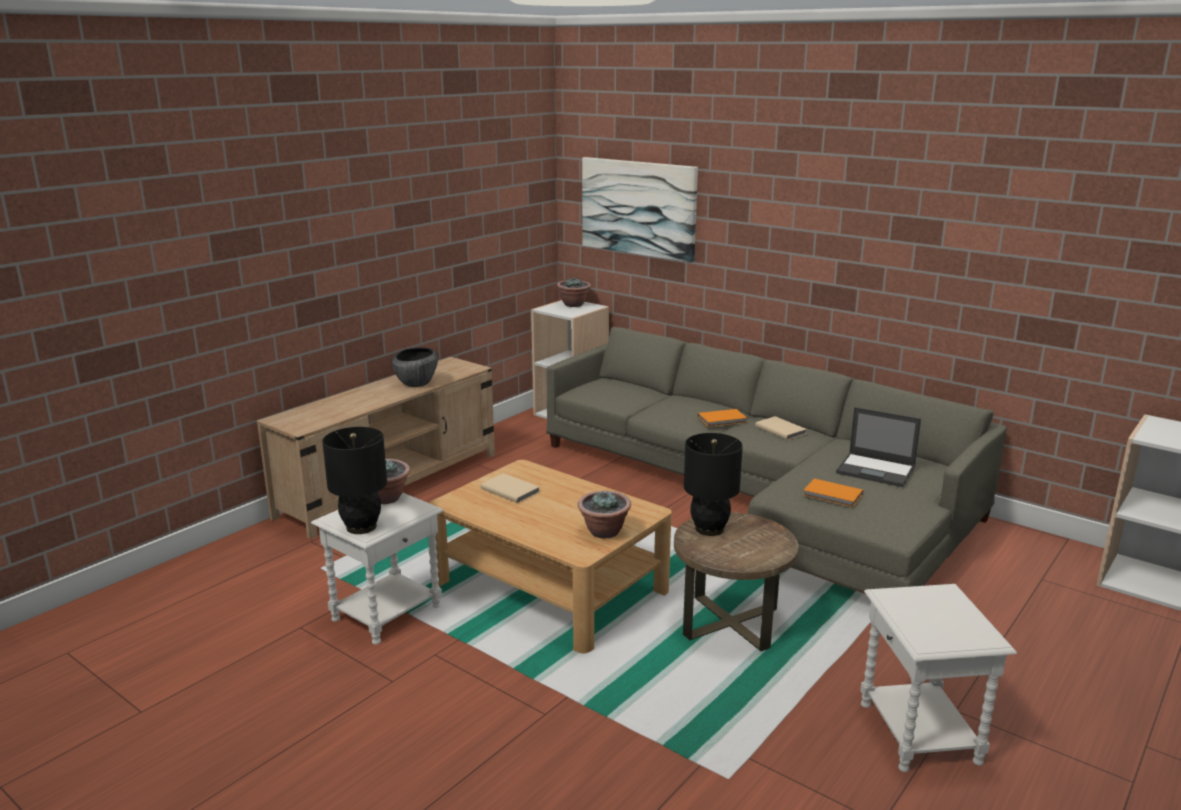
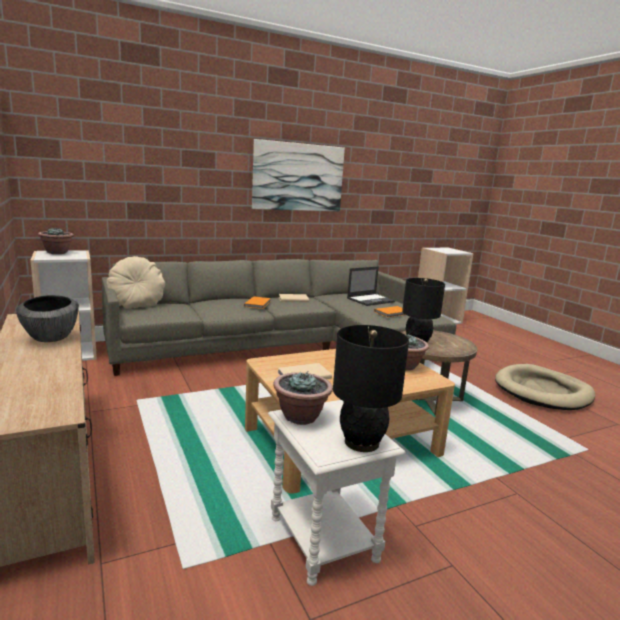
camera: 65 degrees left, 5 degrees down
picture [582,157,698,263] -> picture moved to [252,139,345,212]
white side table [861,584,1017,772] -> beige dog bed [495,364,595,410]
none -> beige pillow [107,256,165,308]

